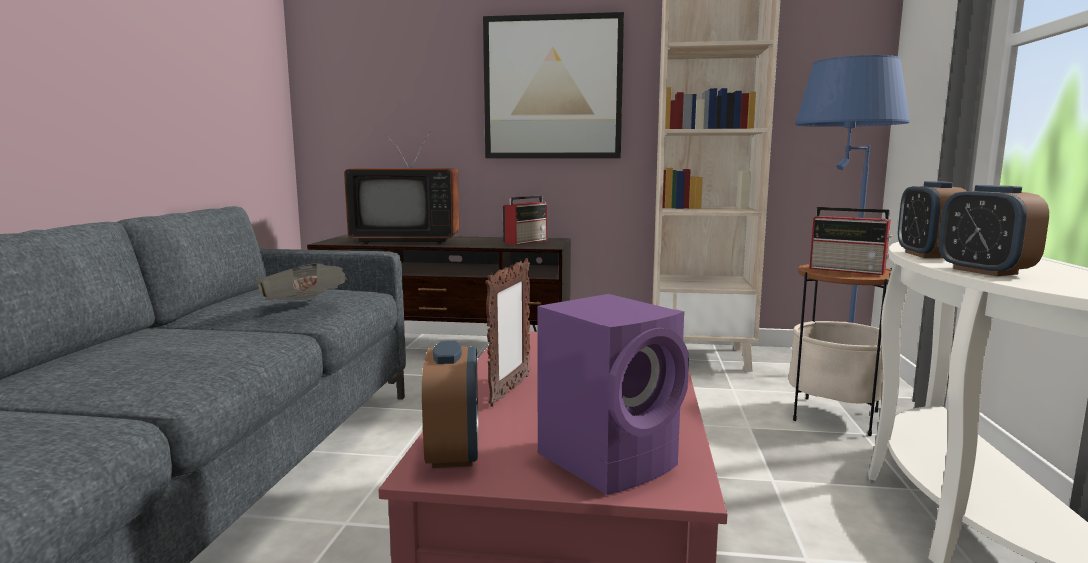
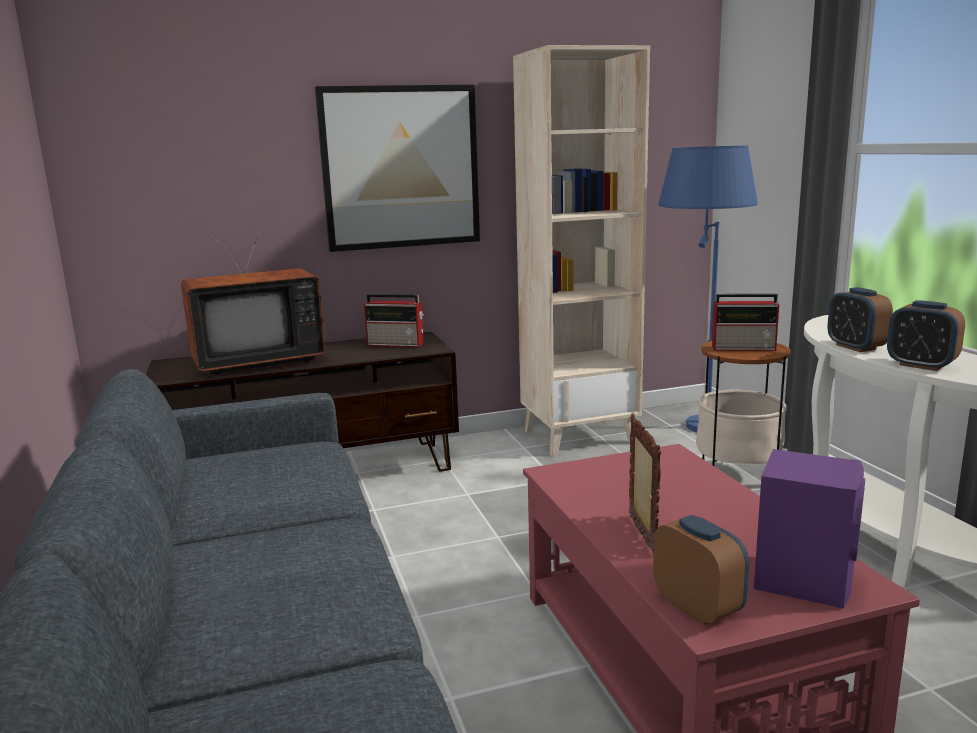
camera: 25 degrees left, 5 degrees up
newspaper [256,263,347,300] -> none
radio [503,195,547,245] -> radio turned 90 degrees clockwise [364,294,424,347]

